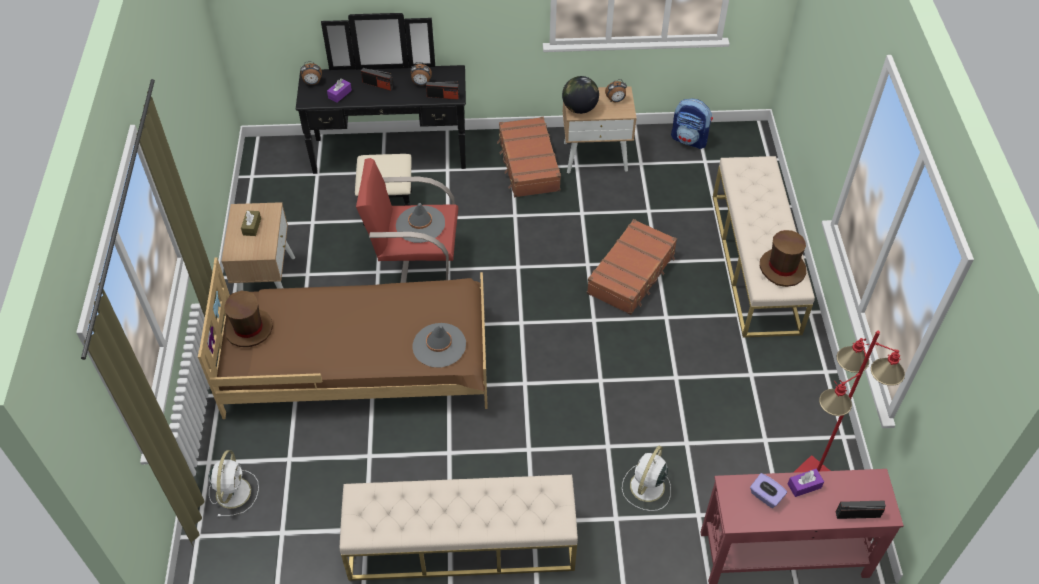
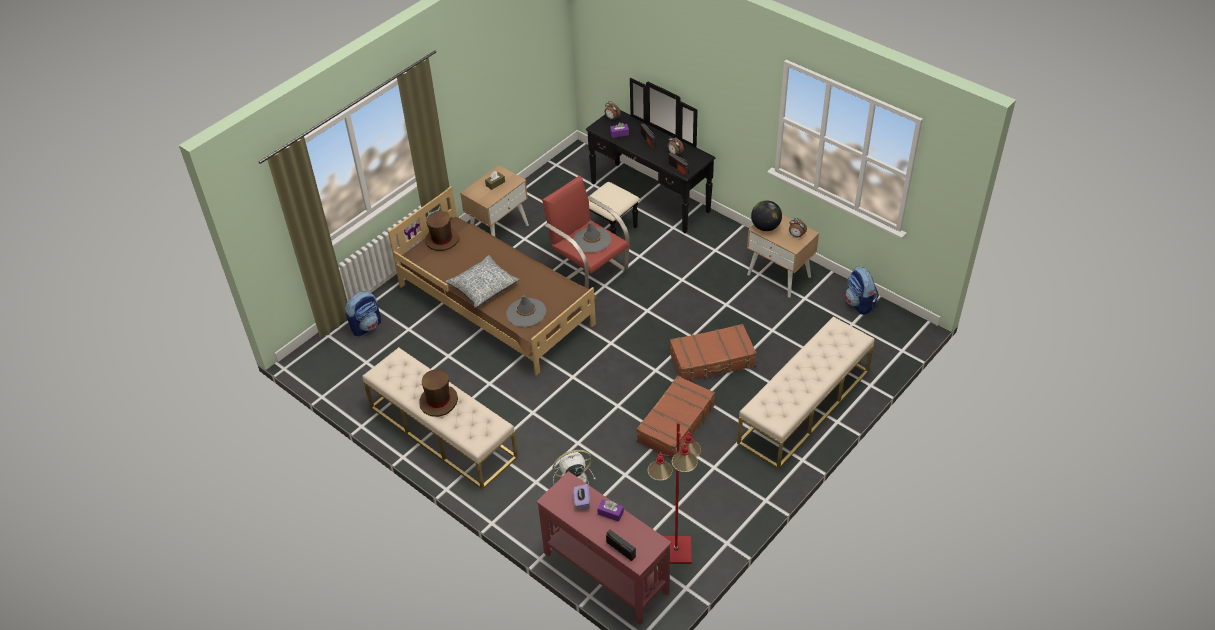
camera: 45 degrees right, 5 degrees down
white fan [208,450,259,517] -> backpack [345,291,381,336]
brown suitcase [497,117,561,197] -> brown suitcase moved to [636,376,715,459]
brown hat [760,230,806,287] -> brown hat moved to [419,370,458,417]
none -> pillow [445,255,520,308]

